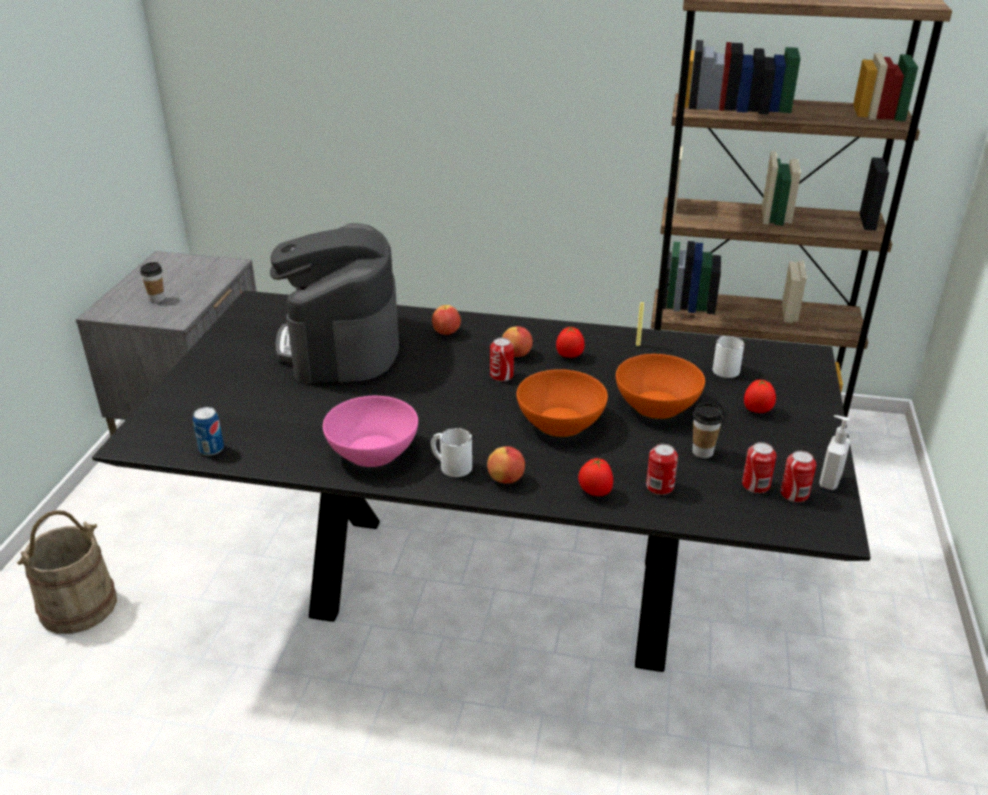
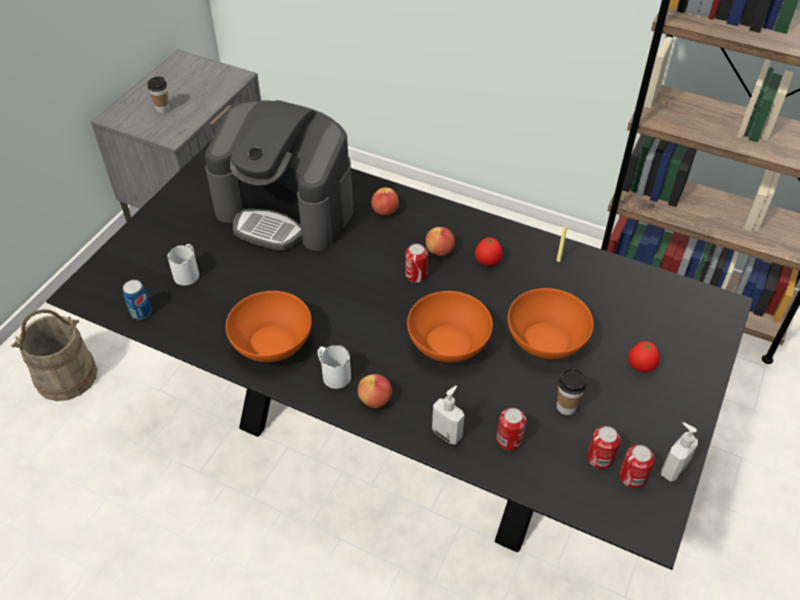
camera: 15 degrees right, 15 degrees up
coffee machine [270,223,399,384] -> coffee machine turned 75 degrees counterclockwise [205,100,353,251]
pink bowl [323,396,418,467] -> orange bowl [226,291,312,362]
tomato [578,458,613,496] -> soap dispenser [432,386,464,445]
white mug [712,336,744,378] -> white mug moved to [167,244,199,285]

